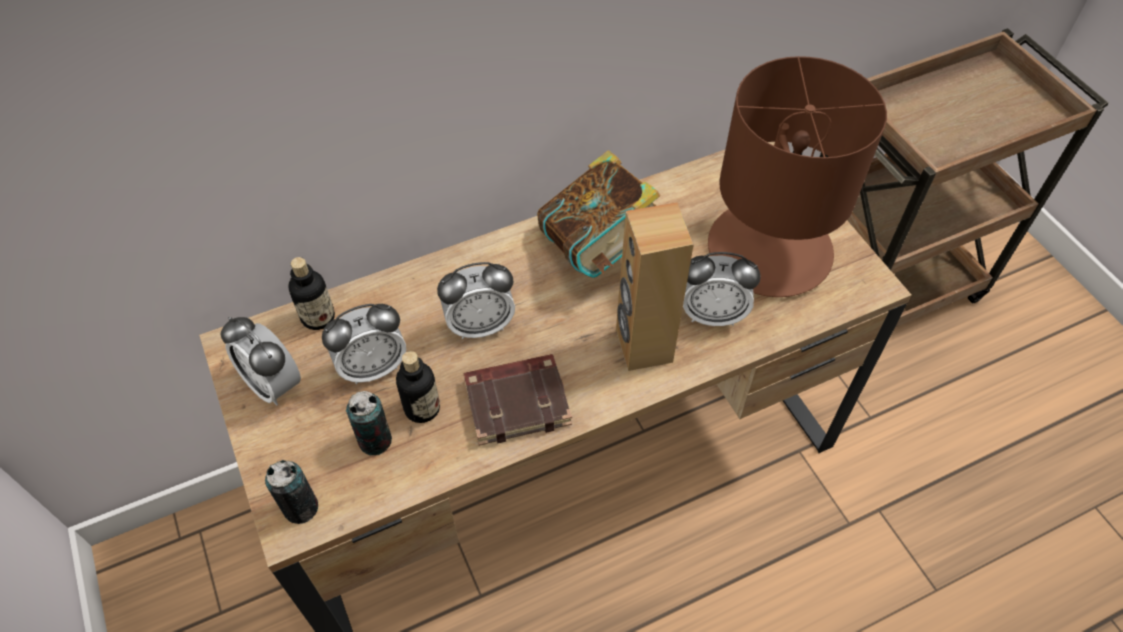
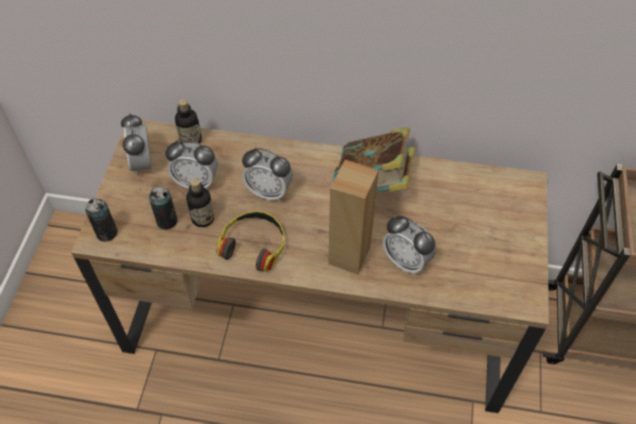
camera: 35 degrees right, 0 degrees up
brown book [463,354,572,446] -> headphones [217,211,284,272]
brown table lamp [708,56,887,297] -> none

